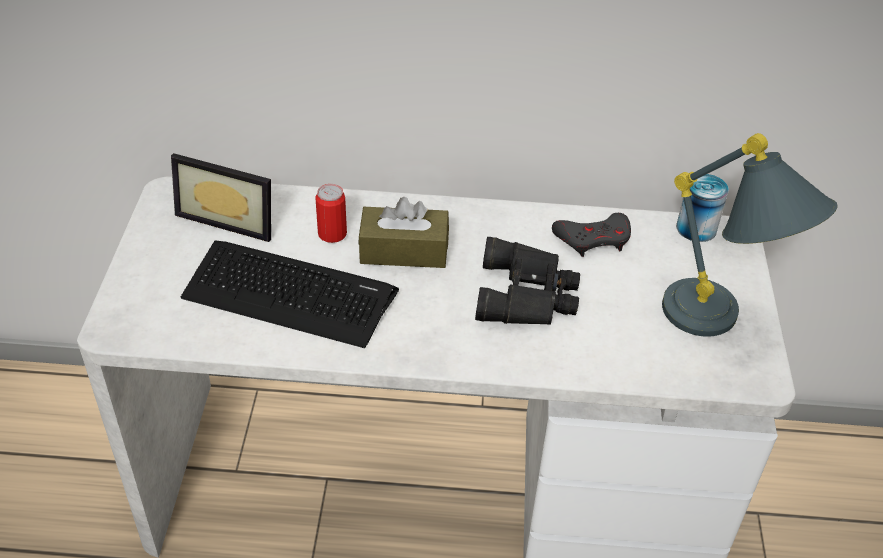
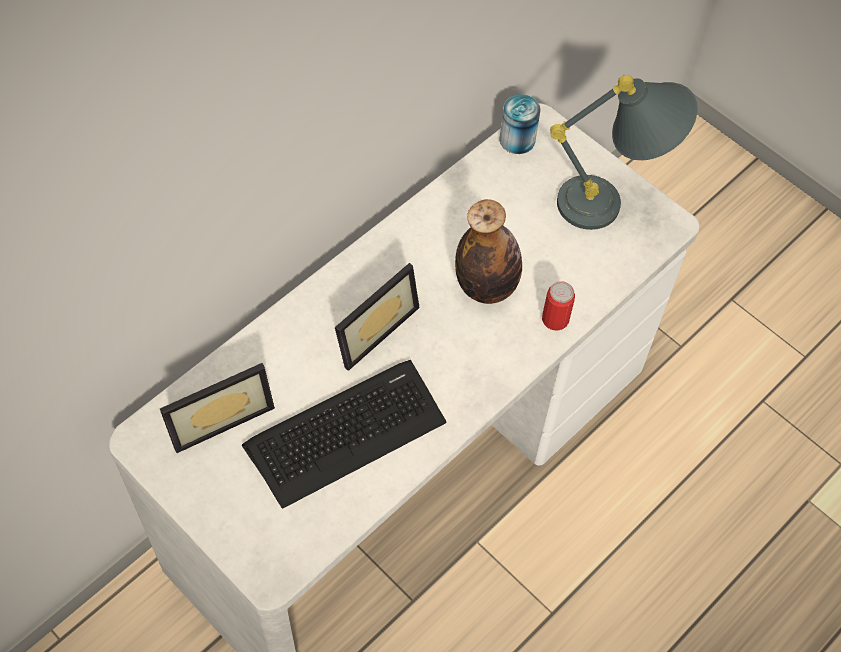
camera: 50 degrees left, 15 degrees up
can [315,184,347,243] -> can moved to [542,281,575,331]
brown tissue box [358,197,449,268] -> picture frame [335,263,420,371]
black binoculars [475,237,580,325] -> bottle [455,199,522,304]
grey game controller [552,213,631,257] -> none

